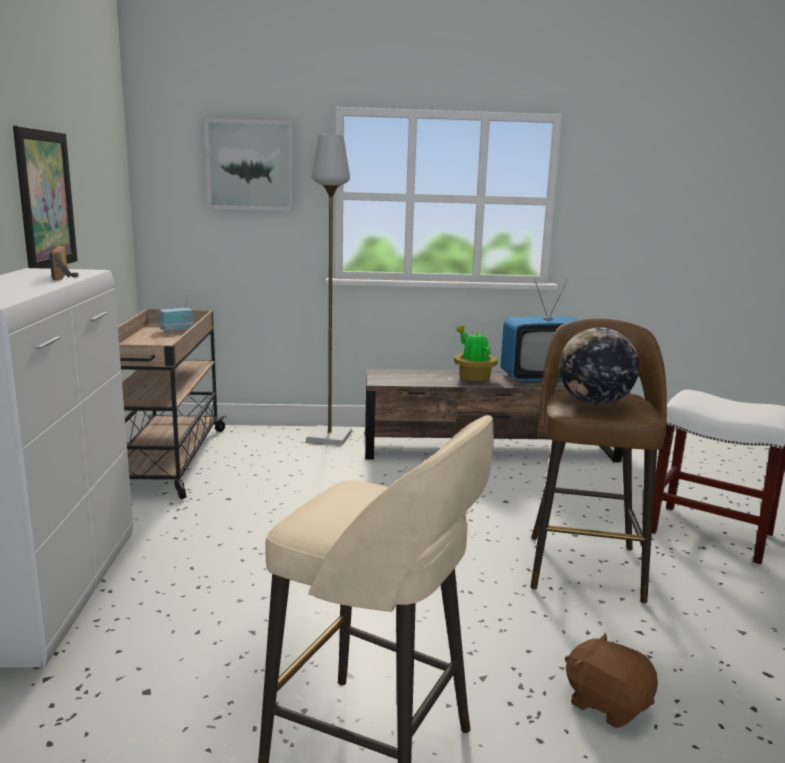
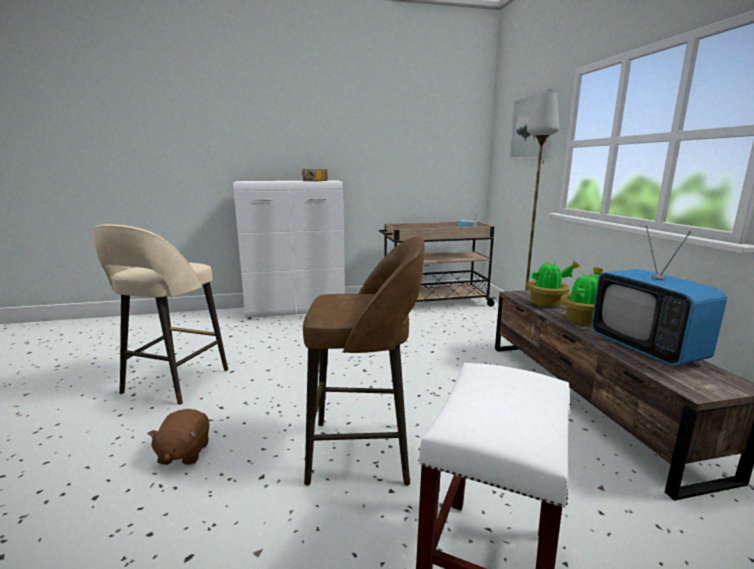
camera: 80 degrees right, 0 degrees up
picture [13,126,78,269] -> none
globe [559,327,639,405] -> none
brown plush toy [565,633,658,728] -> brown plush toy turned 150 degrees clockwise [148,409,210,465]
none -> potted plant [527,260,581,307]

